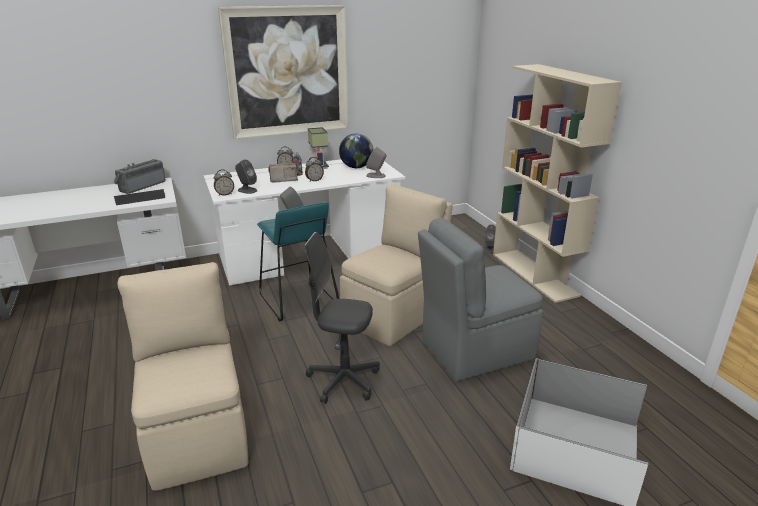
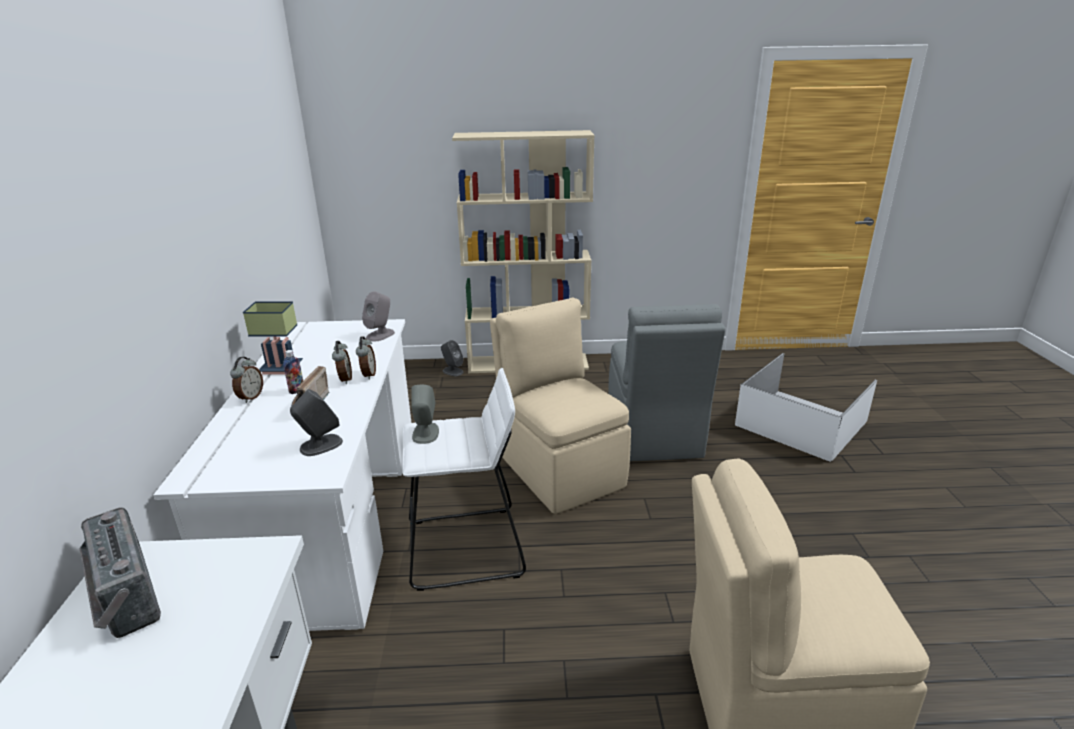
camera: 70 degrees left, 0 degrees up
keyboard [114,189,165,205] -> none
alarm clock [214,169,234,196] -> alarm clock moved to [356,336,376,380]
picture [218,5,349,139] -> none
turquoise stool [257,202,339,322] -> white stool [402,368,526,591]
grey office chair [304,232,380,404] -> none
globe [339,133,373,168] -> none

